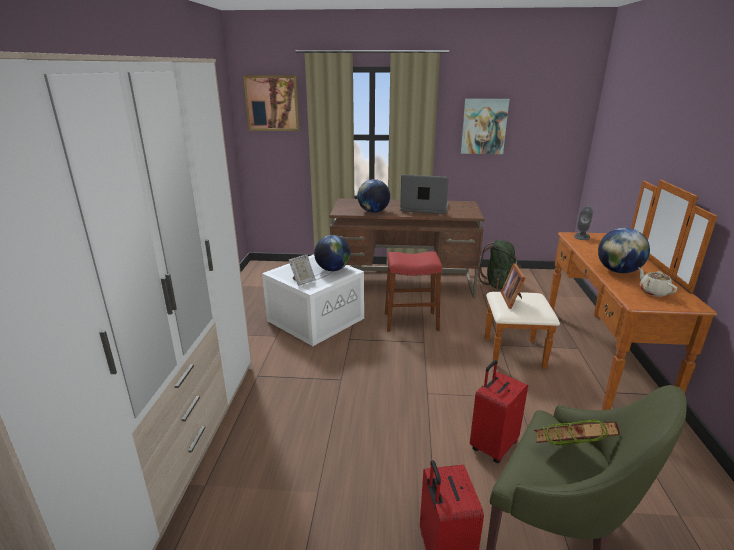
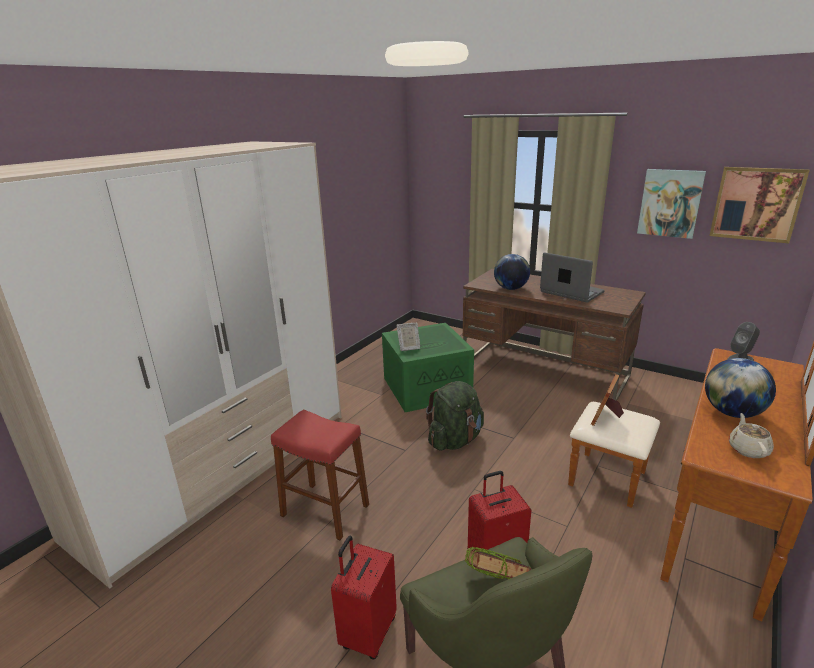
camera: 30 degrees right, 0 degrees up
picture [243,75,299,131] -> picture moved to [709,167,810,243]
white storage box [262,255,364,346] -> green storage box [382,323,474,412]
globe [314,235,351,271] -> none
red stool [385,251,442,332] -> red stool moved to [271,409,369,540]
green backpack [479,240,521,289] -> green backpack moved to [426,381,484,451]

